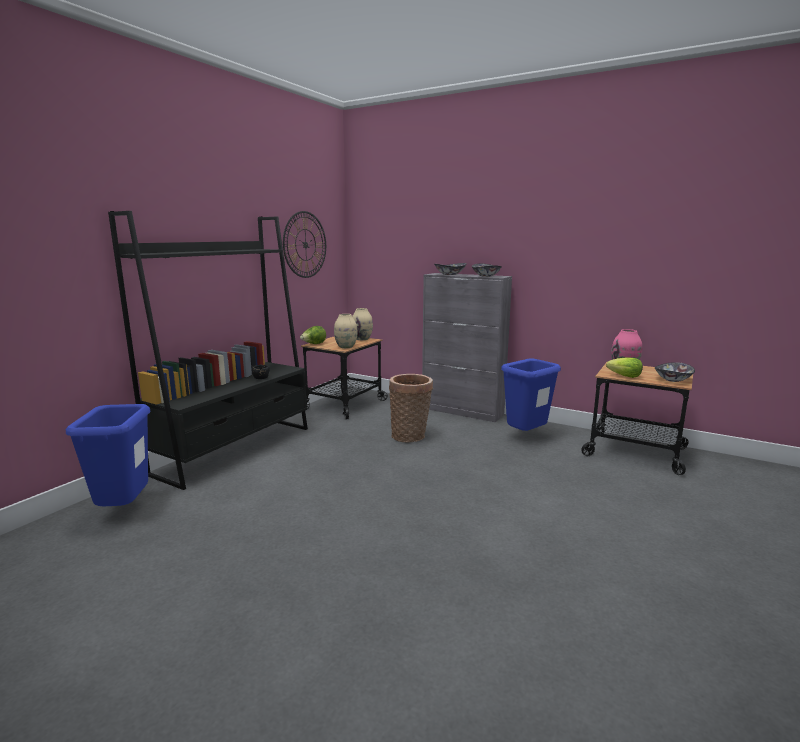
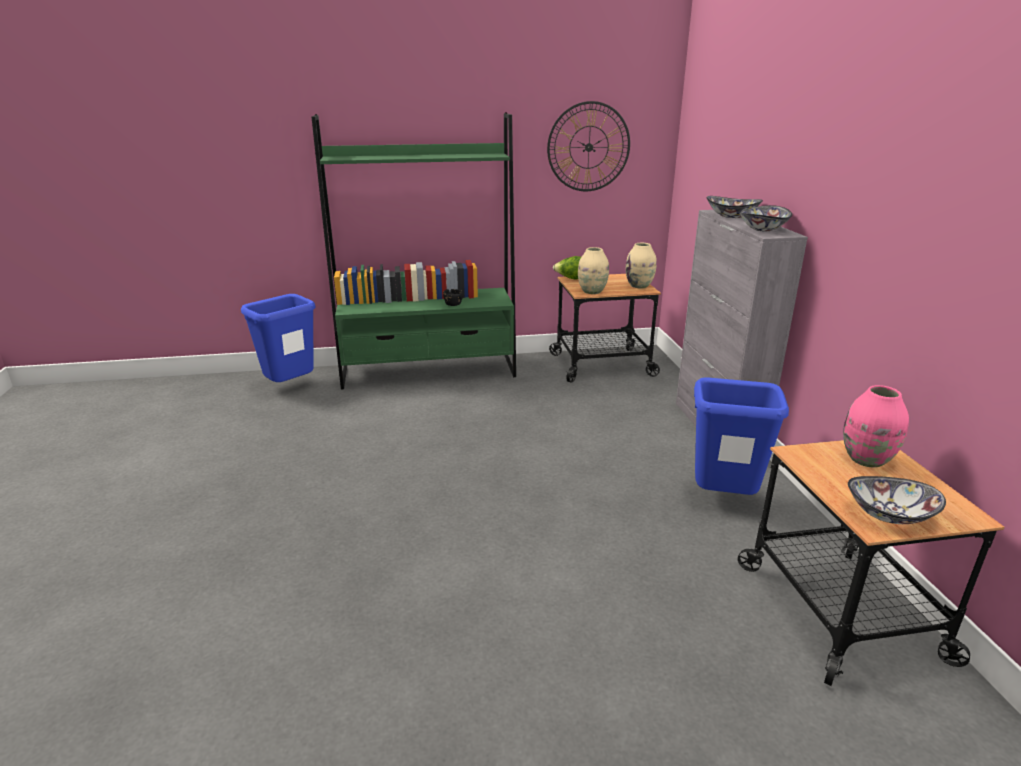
camera: 50 degrees right, 10 degrees up
black bookcase [108,211,308,490] -> green bookcase [311,113,516,390]
basket [389,374,433,443] -> none
lettuce [606,357,643,378] -> none

